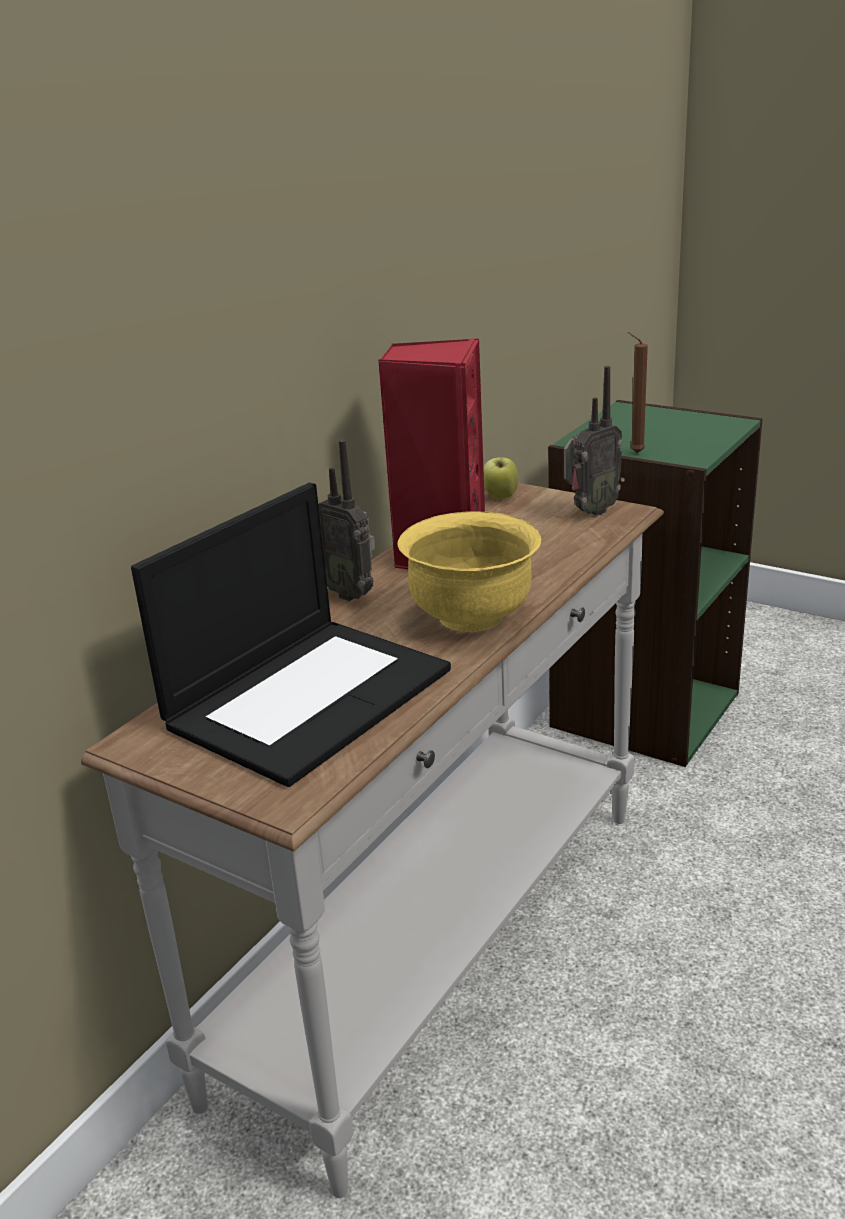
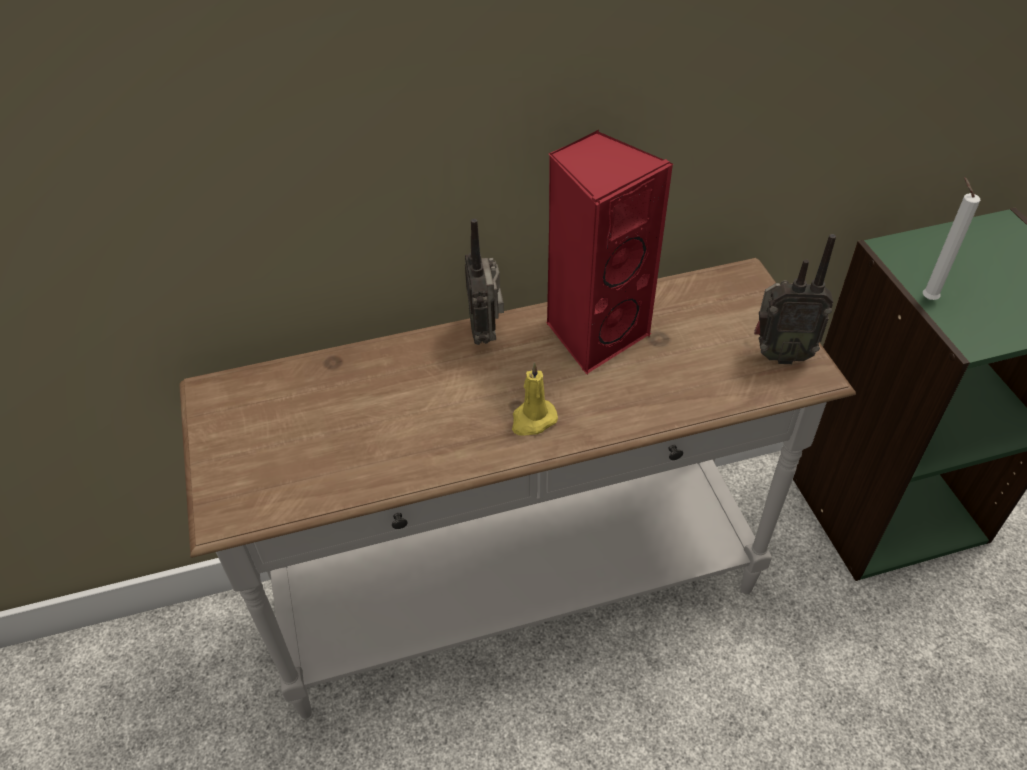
camera: 40 degrees right, 20 degrees up
laptop [131,483,451,787] -> none
yellow bowl [397,511,541,632] -> yellow candle [512,362,558,436]
apple [483,453,518,499] -> none
brown candle [628,332,648,453] -> white candle [923,177,980,300]

